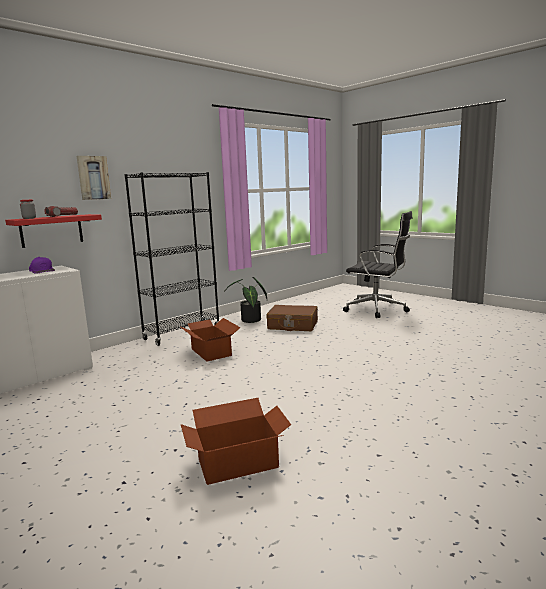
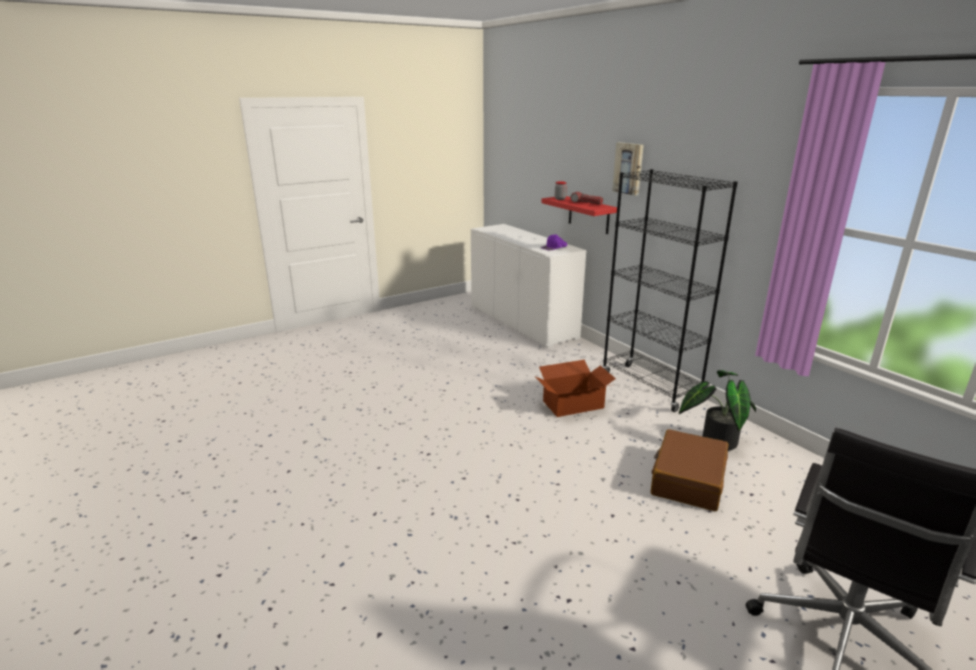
camera: 100 degrees right, 10 degrees up
cardboard box [181,398,291,485] -> none

